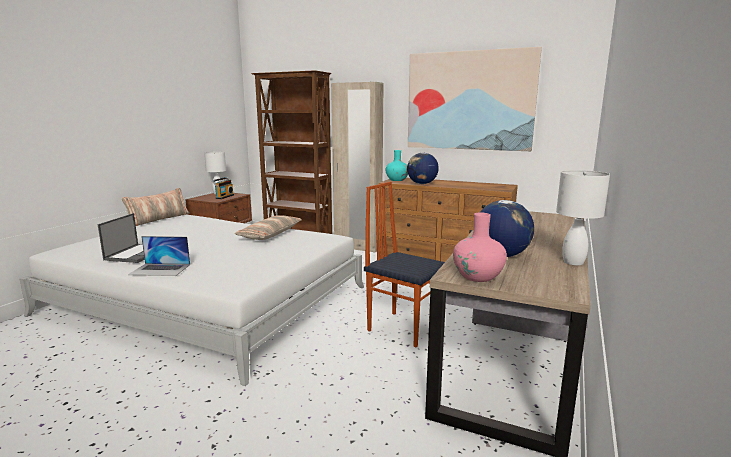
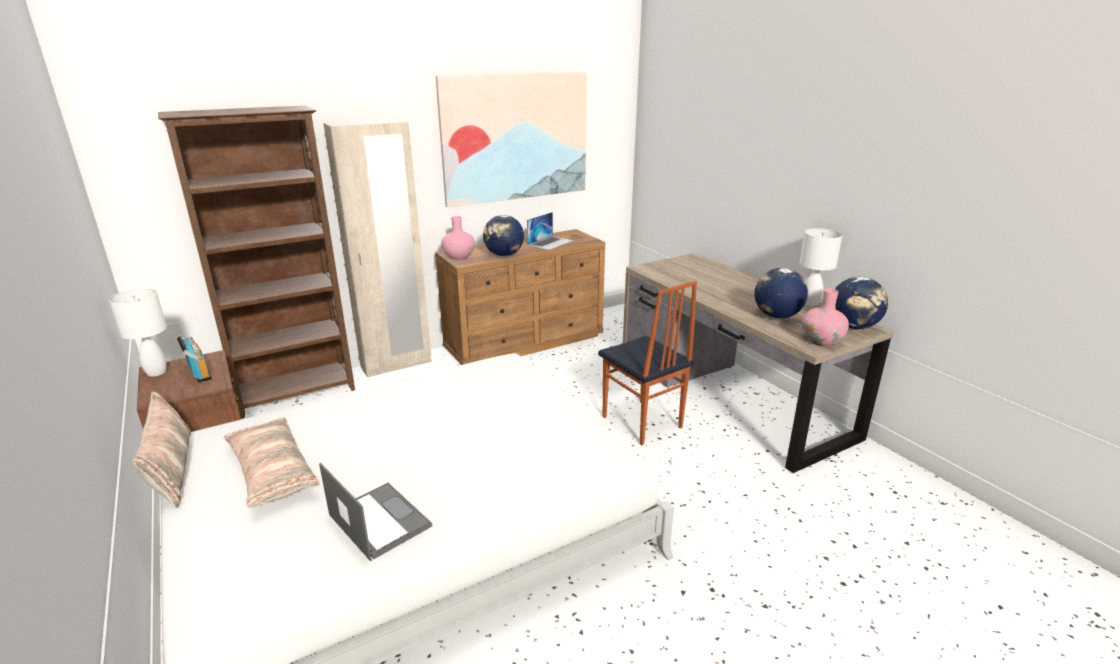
camera: 55 degrees left, 10 degrees up
laptop [128,236,190,276] -> laptop moved to [527,212,573,250]
pillow [235,215,302,240] -> pillow moved to [224,417,320,508]
chair [364,182,445,348] -> chair turned 105 degrees counterclockwise [598,281,697,445]
turquoise vase [386,150,408,181] -> pink vase [442,216,475,260]
none -> globe [835,277,888,329]

